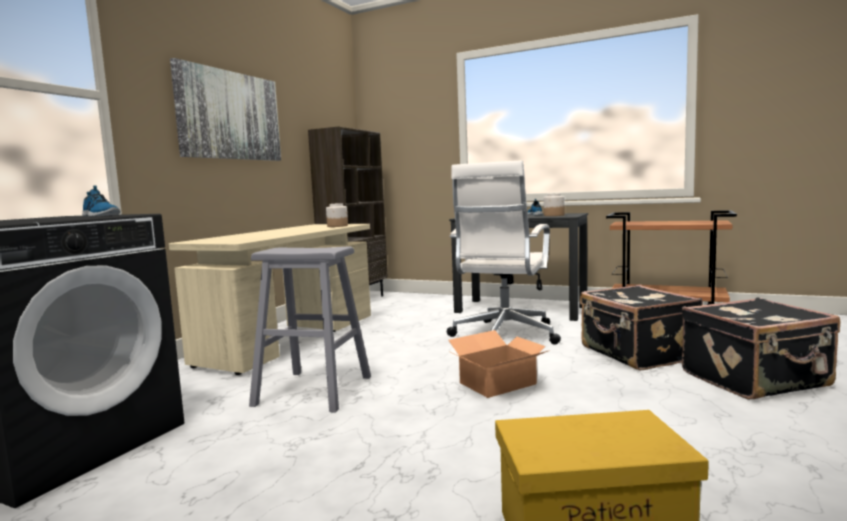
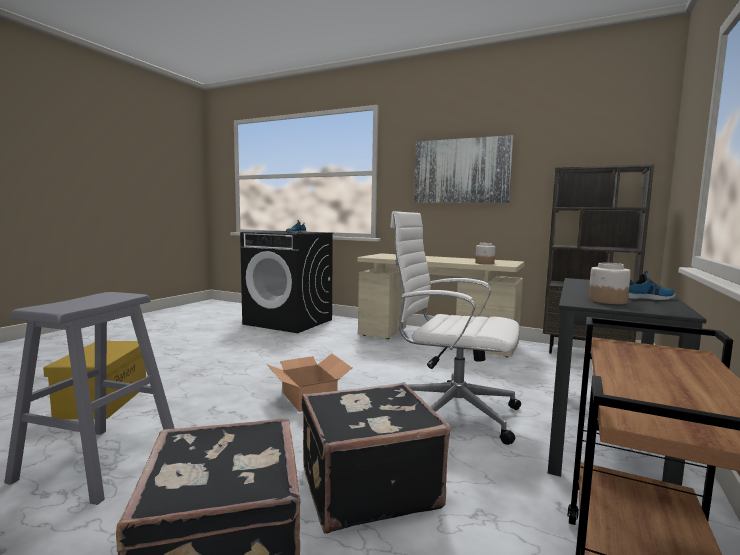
camera: 90 degrees right, 0 degrees up
grey stool [249,246,371,413] -> grey stool moved to [4,292,175,505]

